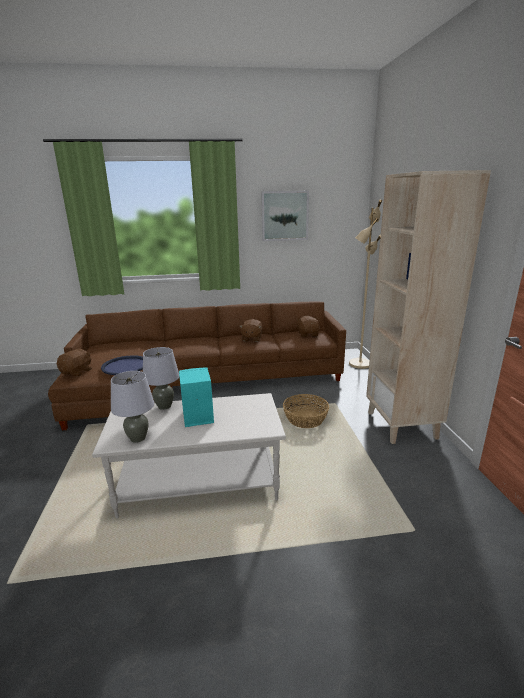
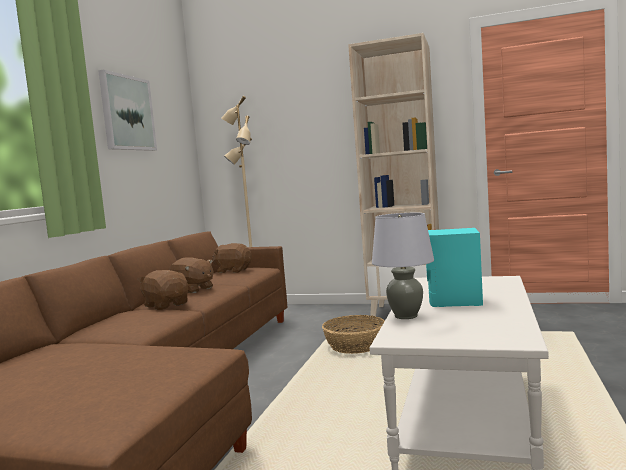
camera: 65 degrees left, 15 degrees down
brown plush toy [57,349,92,377] -> brown plush toy moved to [137,270,188,310]
blue tray [101,355,143,375] -> none
grey table lamp [111,371,154,443] -> none

